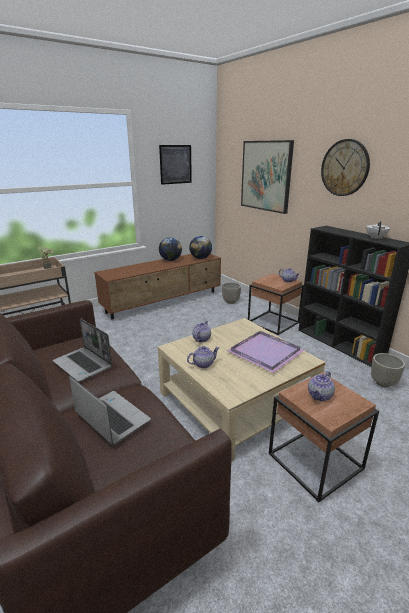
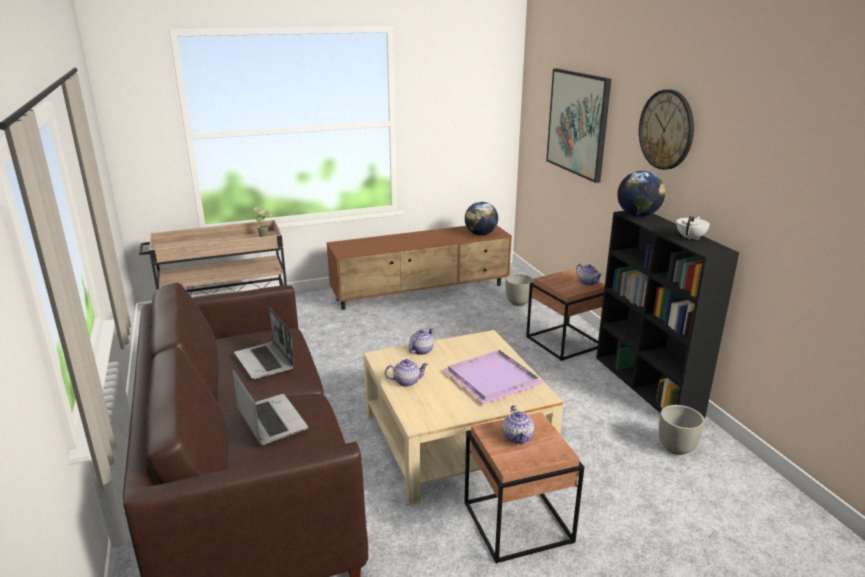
camera: 15 degrees right, 0 degrees up
picture [159,145,192,185] -> none
globe [159,237,182,261] -> globe moved to [617,171,665,217]
teapot [308,371,335,401] -> teapot turned 60 degrees counterclockwise [502,405,534,445]

